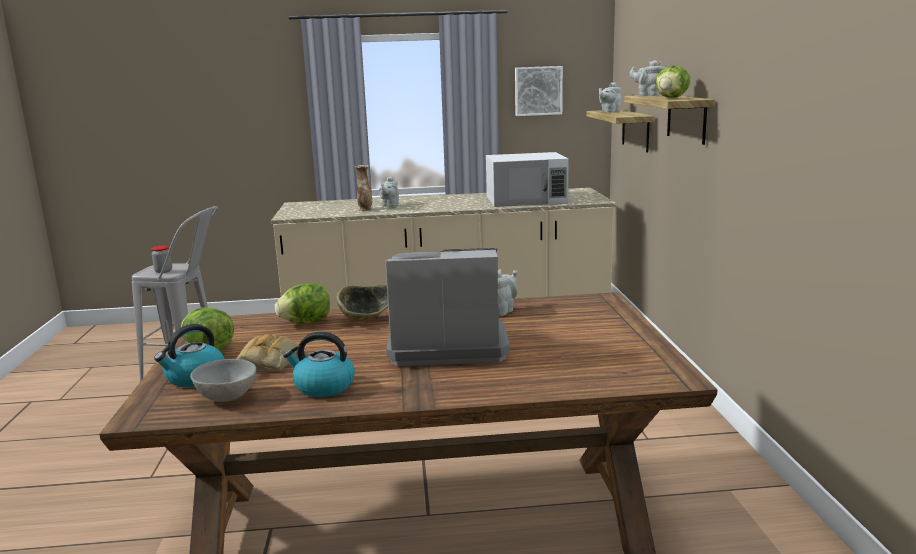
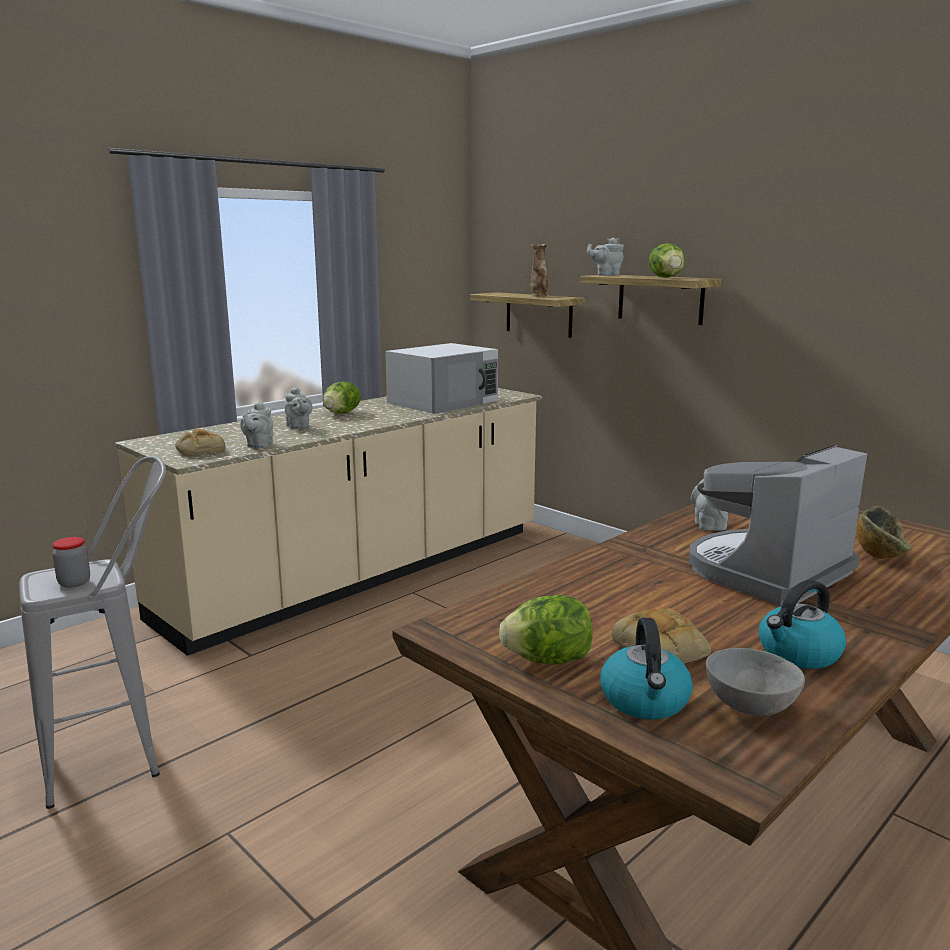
camera: 40 degrees left, 0 degrees up
lettuce [275,283,330,323] -> lettuce moved to [323,381,361,414]
bowl [336,284,388,322] -> bowl moved to [857,506,912,559]
vase [354,165,372,211] -> vase moved to [531,244,548,297]
picture [515,66,563,116] -> none
grey teapot [599,82,621,112] -> grey teapot moved to [240,401,273,449]
none -> bread [175,428,225,456]

